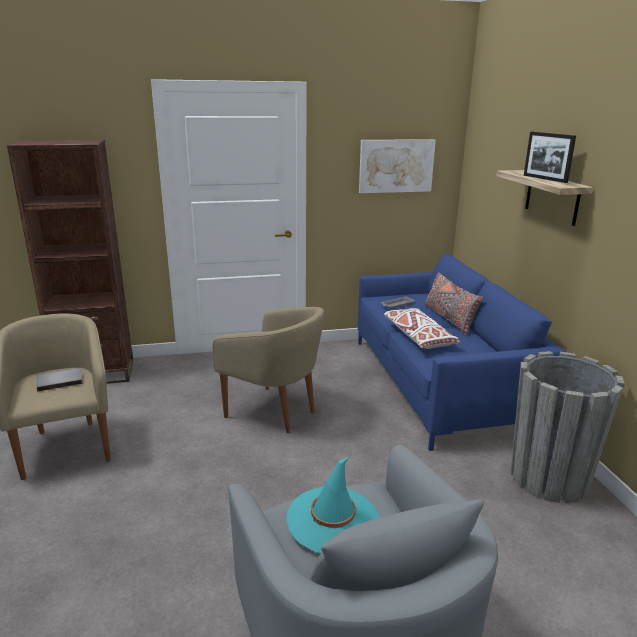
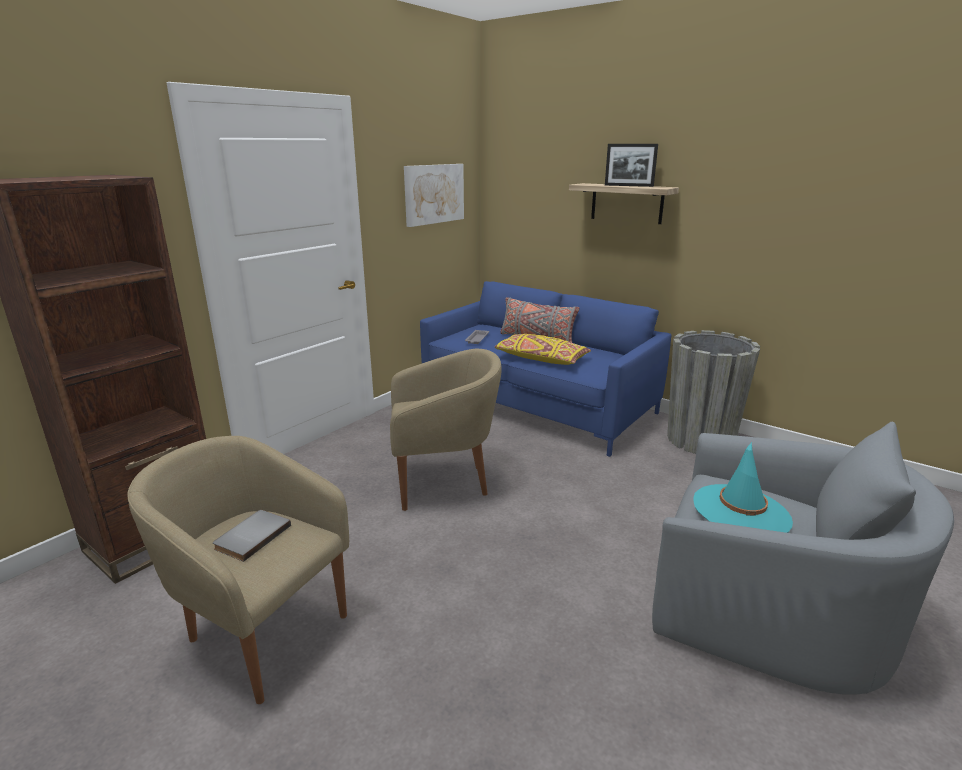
camera: 40 degrees left, 0 degrees up
white pillow [384,308,461,349] -> yellow pillow [495,334,591,365]

